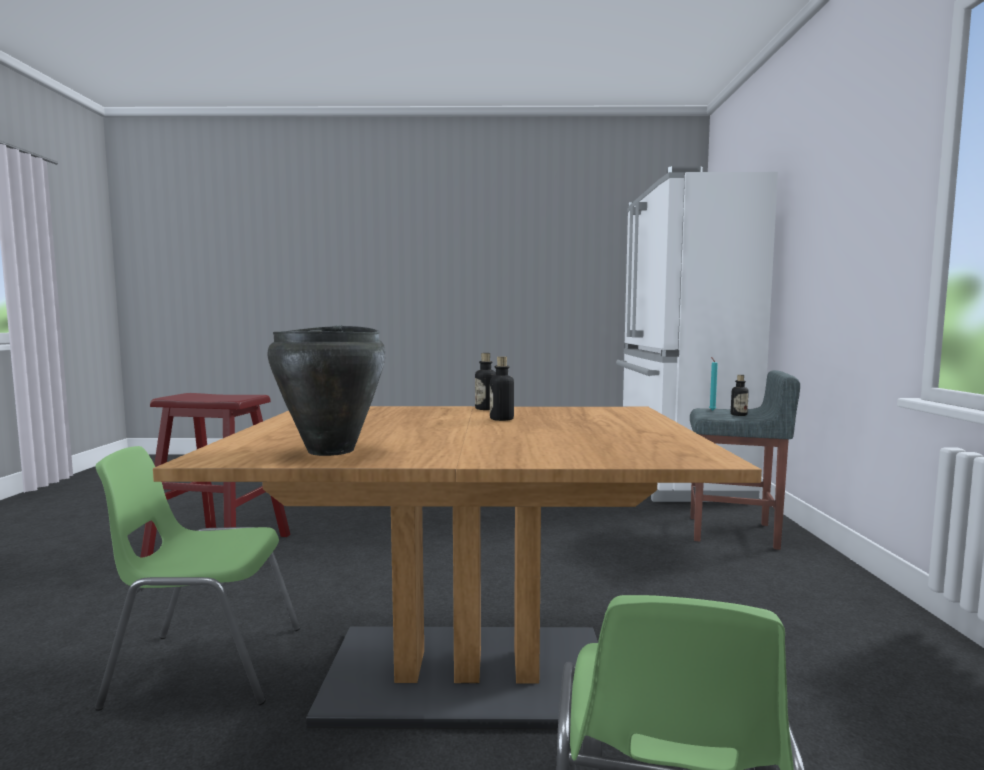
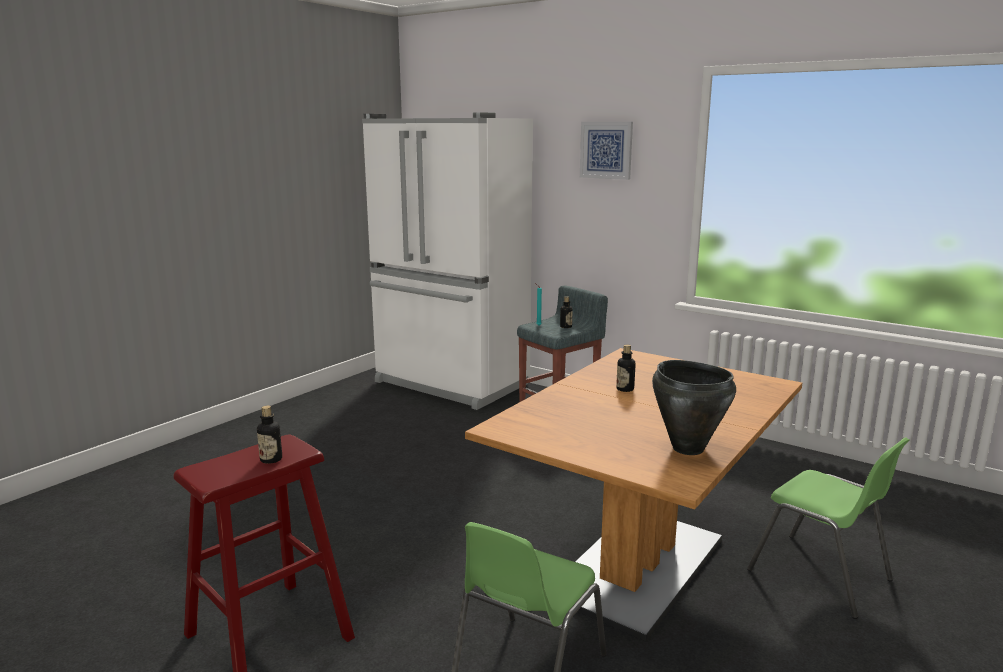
camera: 55 degrees left, 10 degrees up
bottle [475,353,496,410] -> bottle moved to [257,406,282,464]
none -> picture [580,122,633,180]

